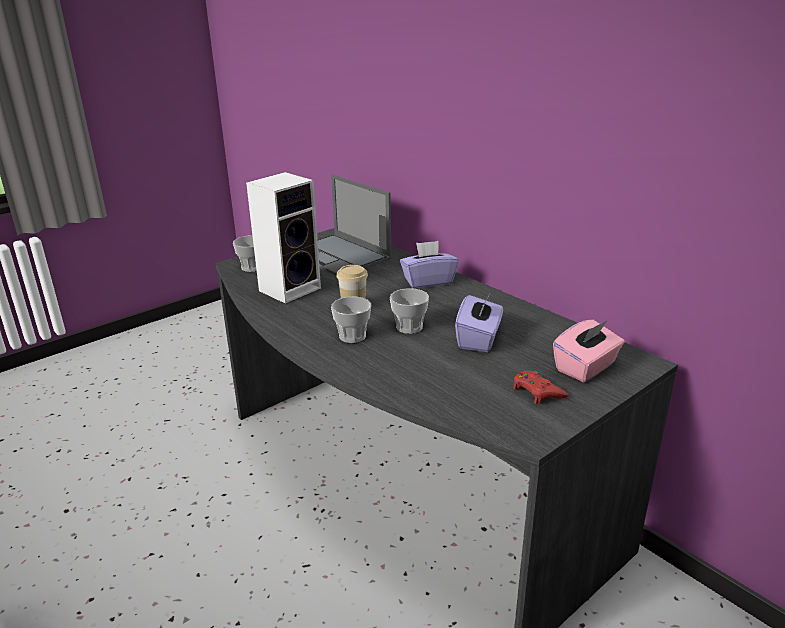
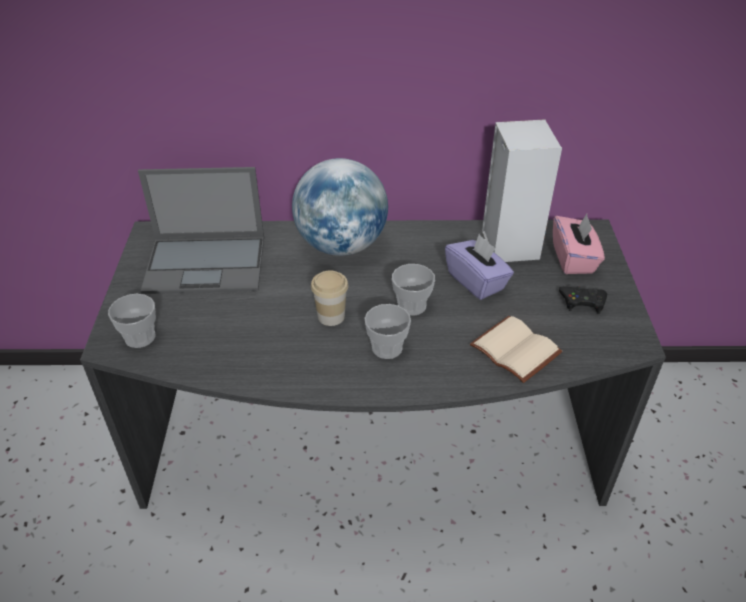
camera: 50 degrees left, 15 degrees up
speaker [246,172,321,304] -> speaker moved to [482,119,562,262]
purple tissue box [400,241,459,289] -> globe [292,158,388,256]
red game controller [513,371,569,404] -> black game controller [559,286,607,314]
none -> beige book [470,316,563,383]

